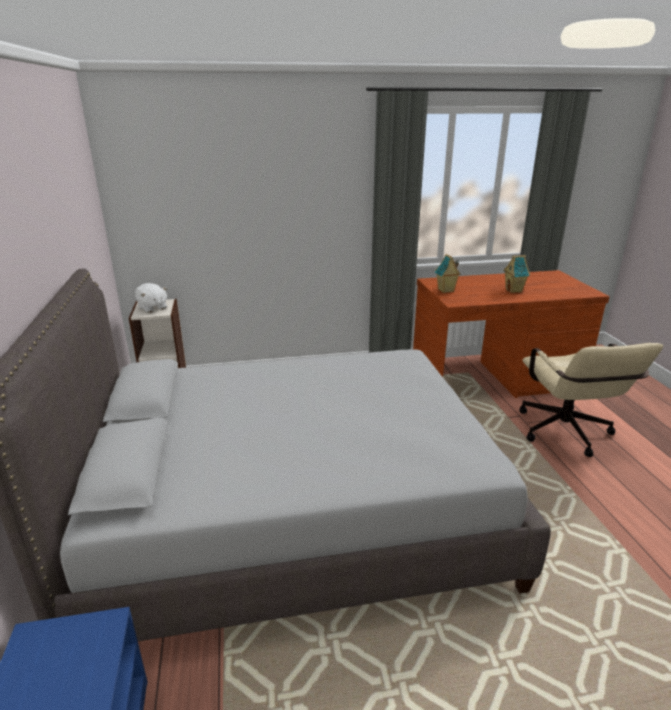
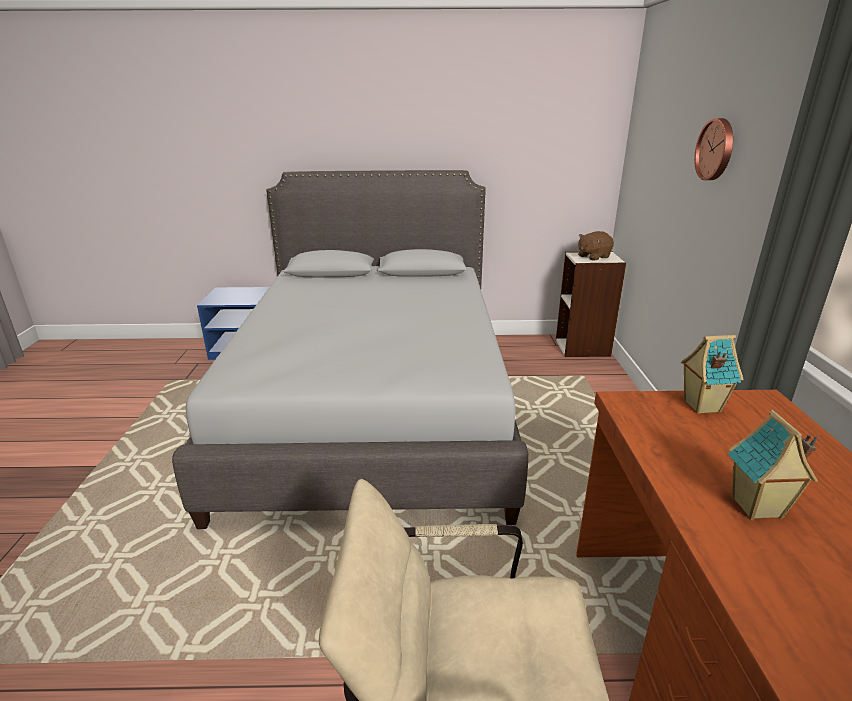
camera: 100 degrees right, 0 degrees up
white plush toy [135,283,167,313] -> brown plush toy [578,231,614,261]
none -> wall clock [694,118,733,180]

